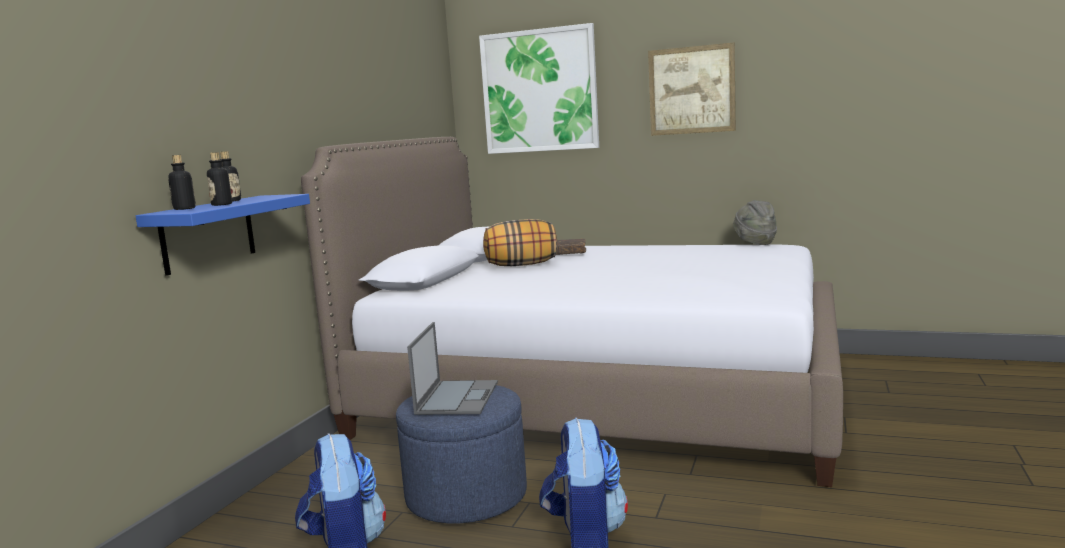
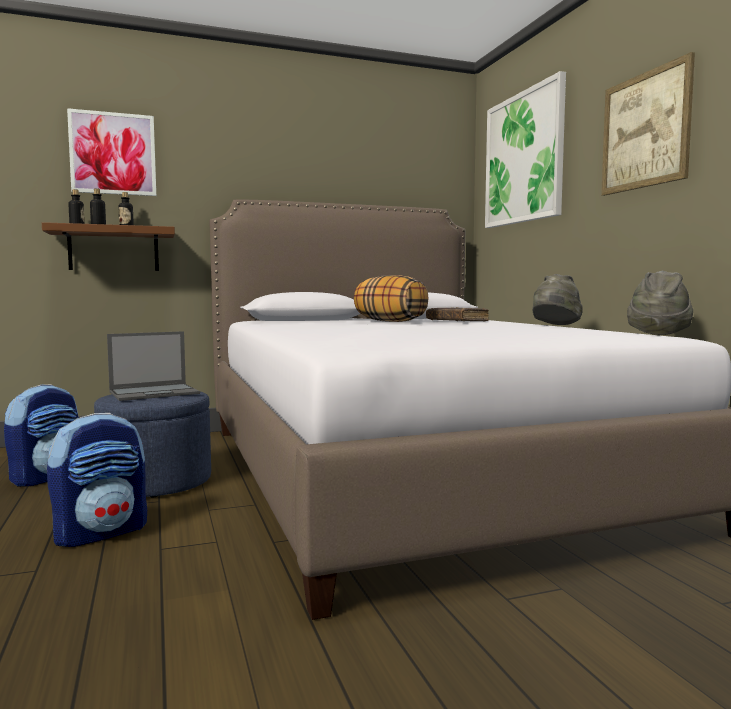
camera: 50 degrees right, 5 degrees down
blue shelf [136,194,310,276] -> brown shelf [42,222,175,271]
none -> picture [67,108,156,196]
none -> grey hat [532,274,583,325]

